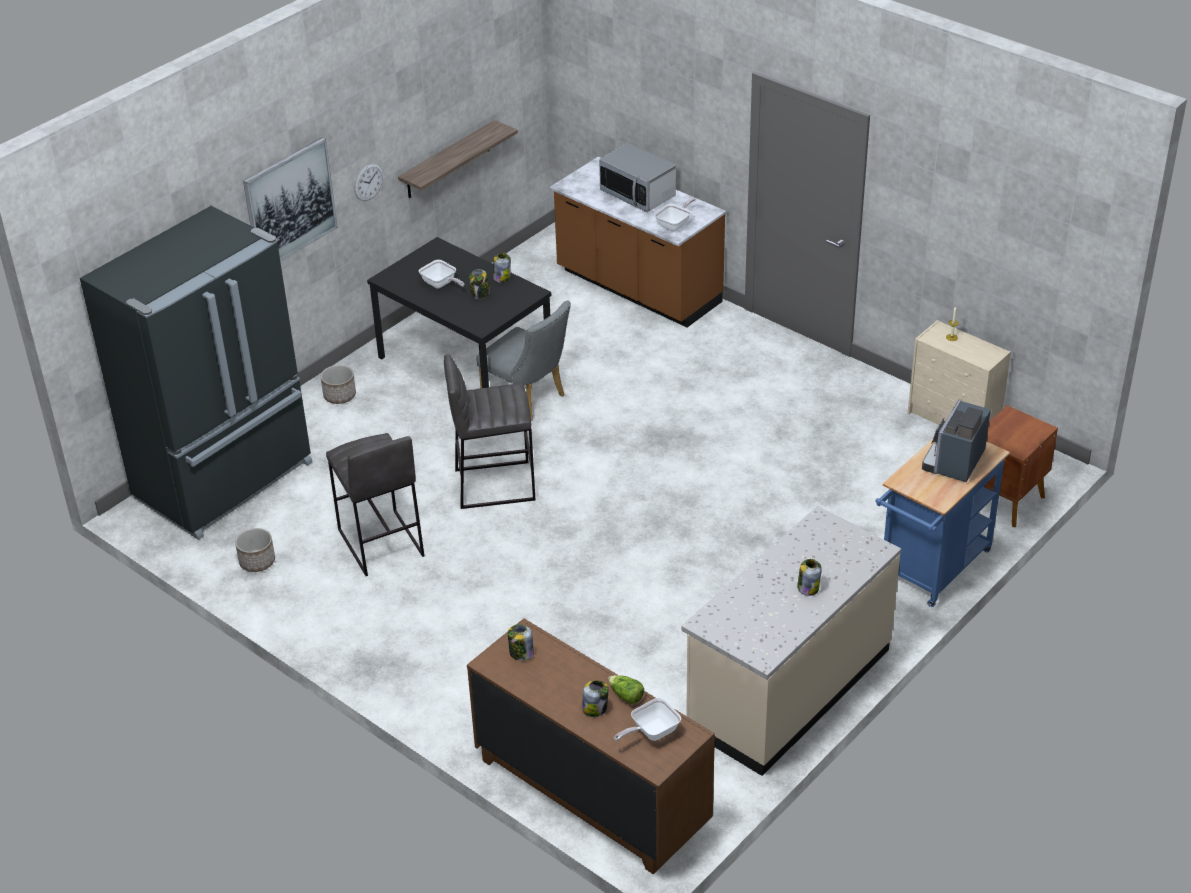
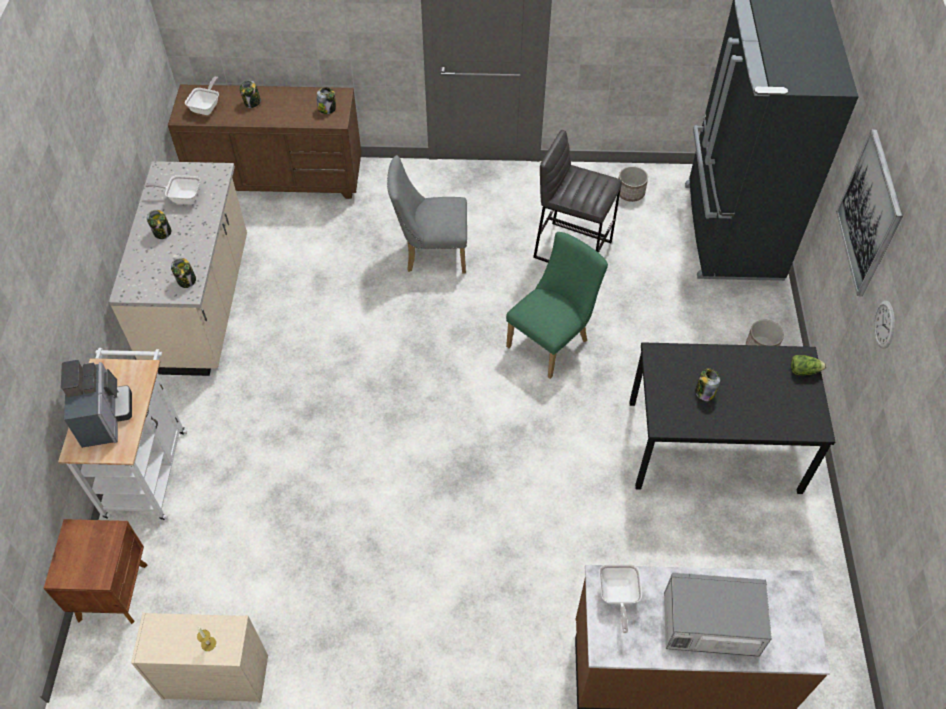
camera: 140 degrees right, 15 degrees up
shelf [398,120,518,198] -> none
frying pan [419,260,464,288] -> frying pan moved to [145,175,200,204]
grey stool [444,355,535,509] -> green chair [506,232,608,379]
grey chair [476,300,571,421] -> grey chair moved to [387,155,467,273]
jar [493,253,511,282] -> jar moved to [171,258,196,288]
lettuce [608,675,644,704] -> lettuce moved to [791,355,827,376]
blue cart [875,439,1010,607] -> white cart [58,348,187,520]

